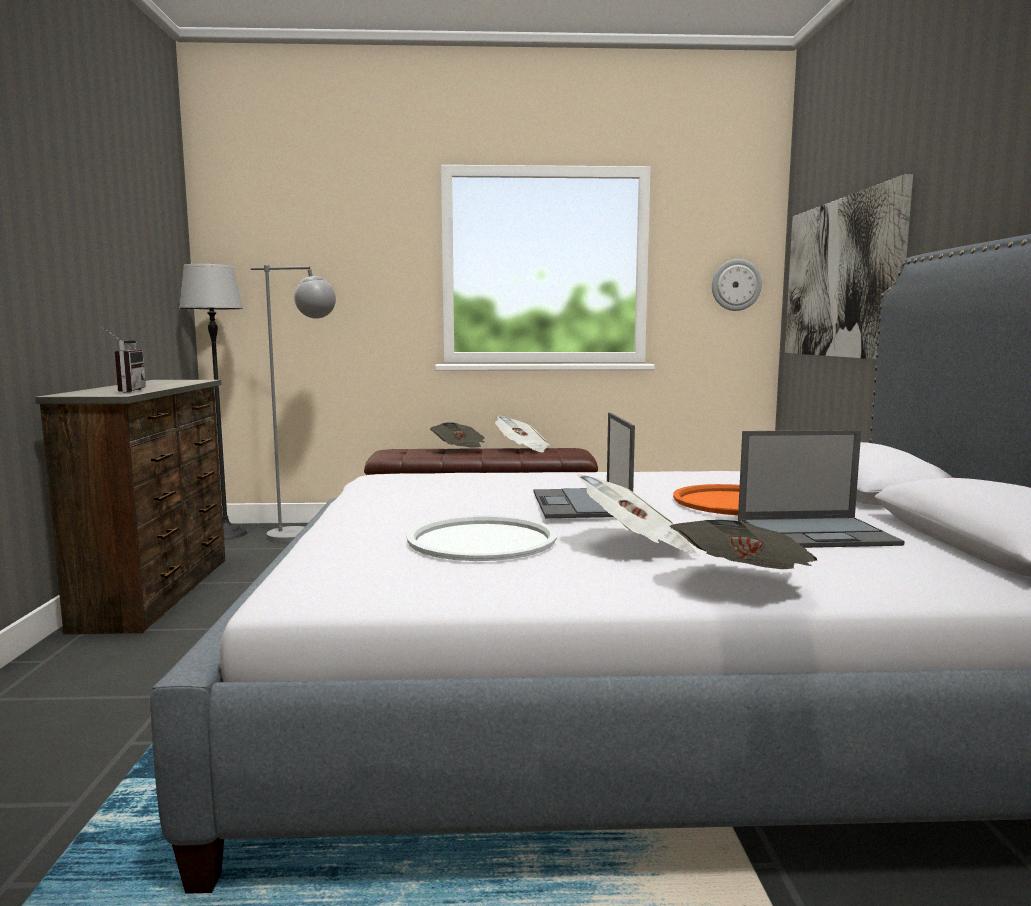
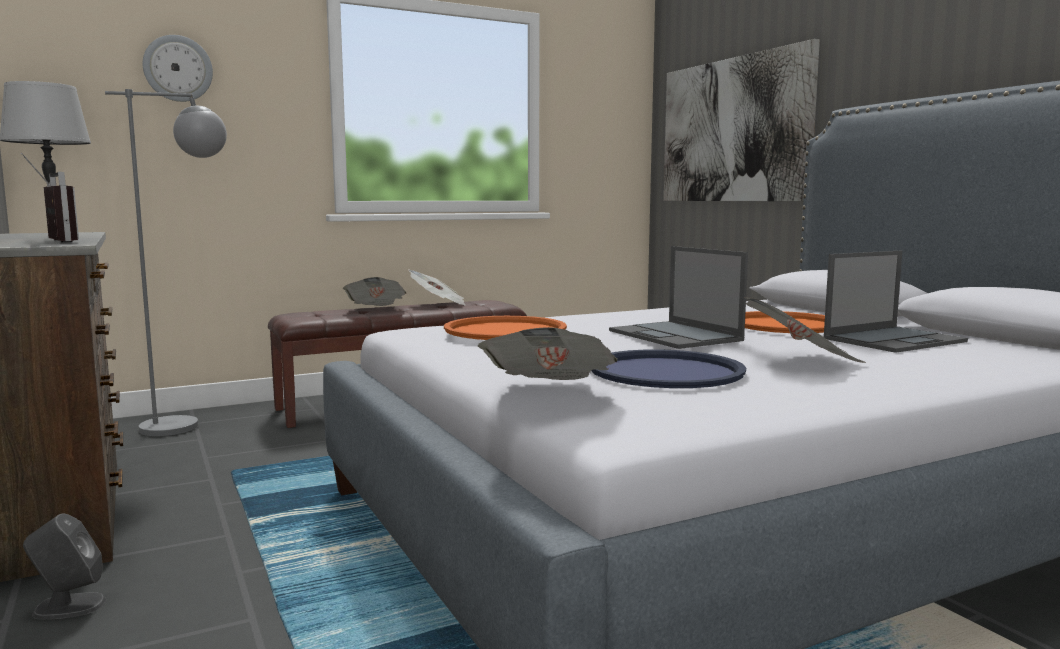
camera: 25 degrees left, 0 degrees up
white tray [407,515,557,561] -> blue tray [591,349,746,388]
newspaper [670,520,817,569] -> newspaper moved to [478,327,617,380]
wall clock [712,259,762,311] -> wall clock moved to [143,35,213,102]
none -> grey speaker [23,514,106,620]
none -> orange tray [444,316,567,340]

